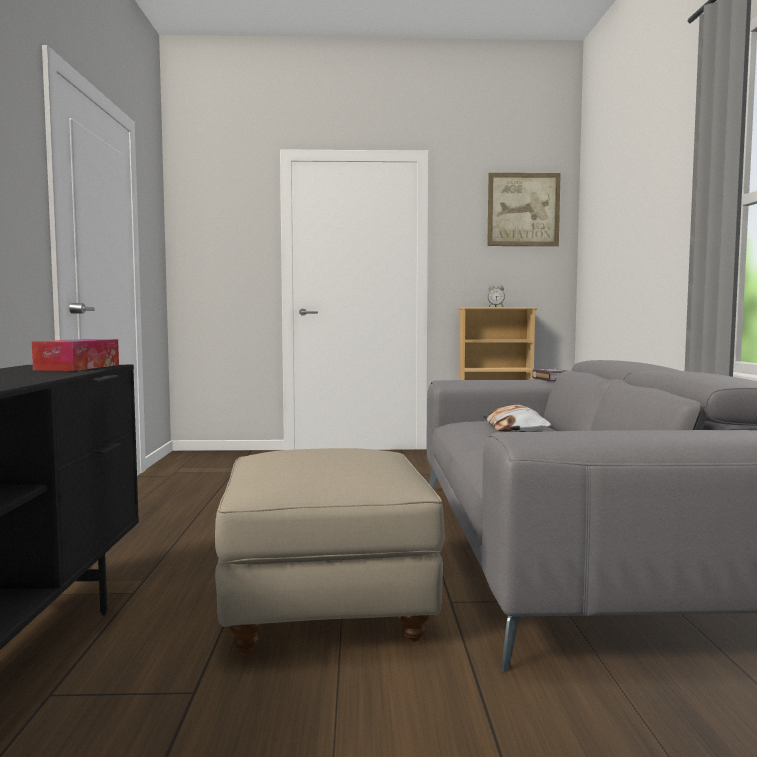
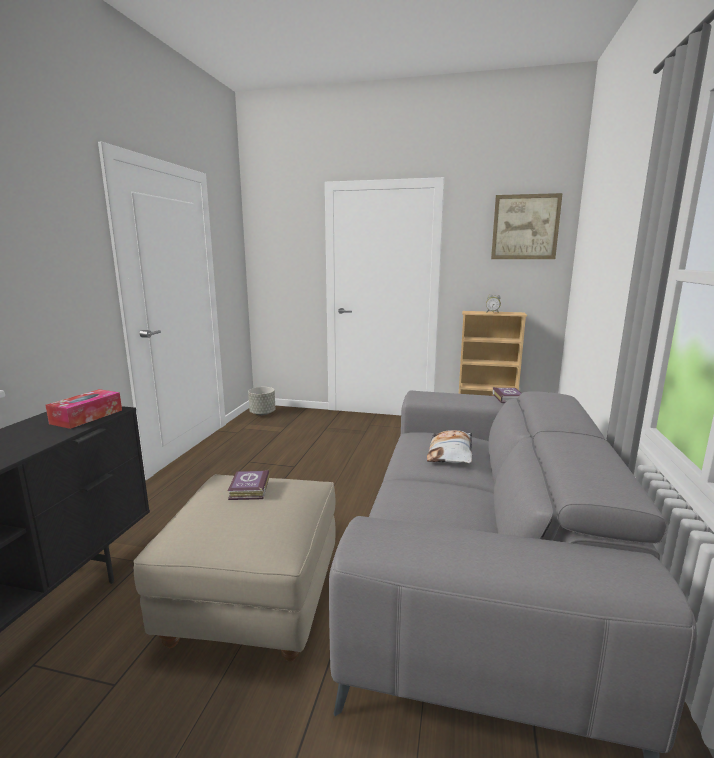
camera: 15 degrees right, 10 degrees up
none -> book [228,470,269,500]
none -> grey planter [248,387,275,415]

